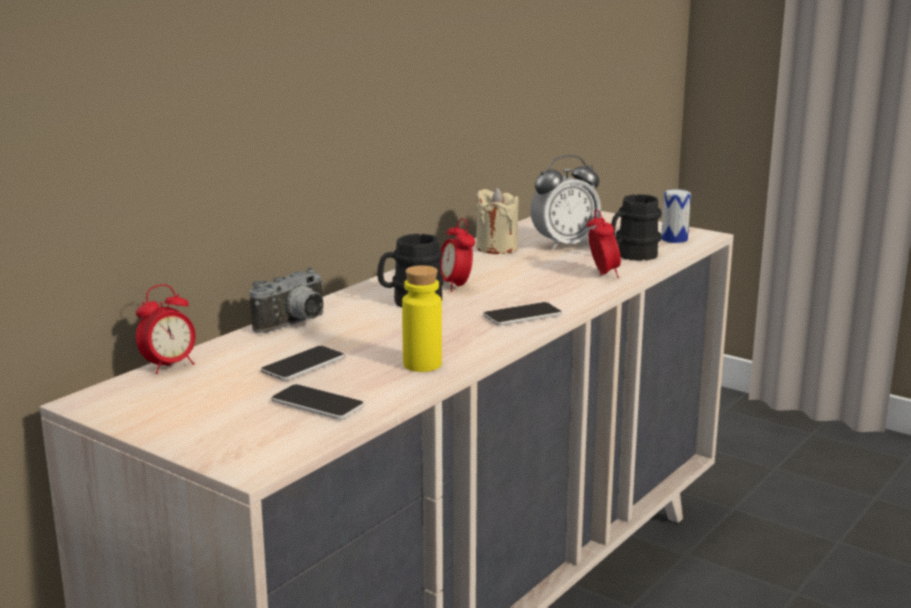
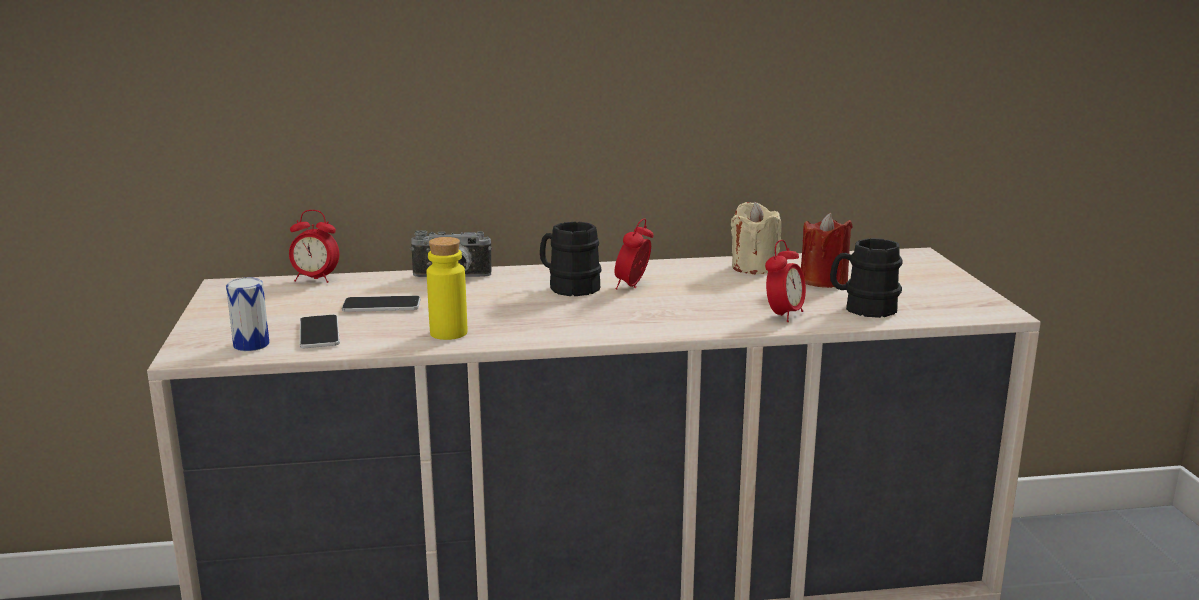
camera: 45 degrees right, 0 degrees up
phone [483,302,562,325] -> none
alarm clock [530,155,601,250] -> red candle [801,213,853,288]
can [661,189,691,243] -> can moved to [226,277,270,351]

